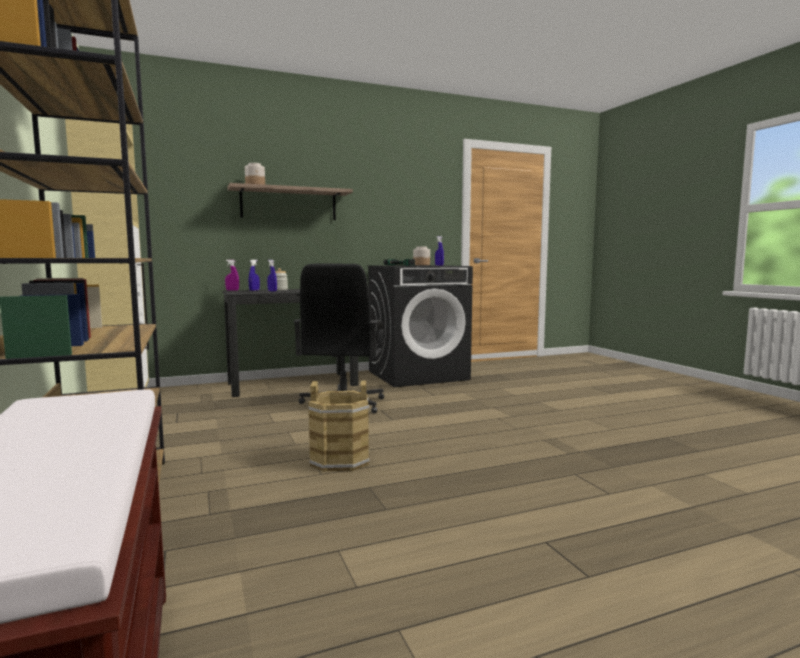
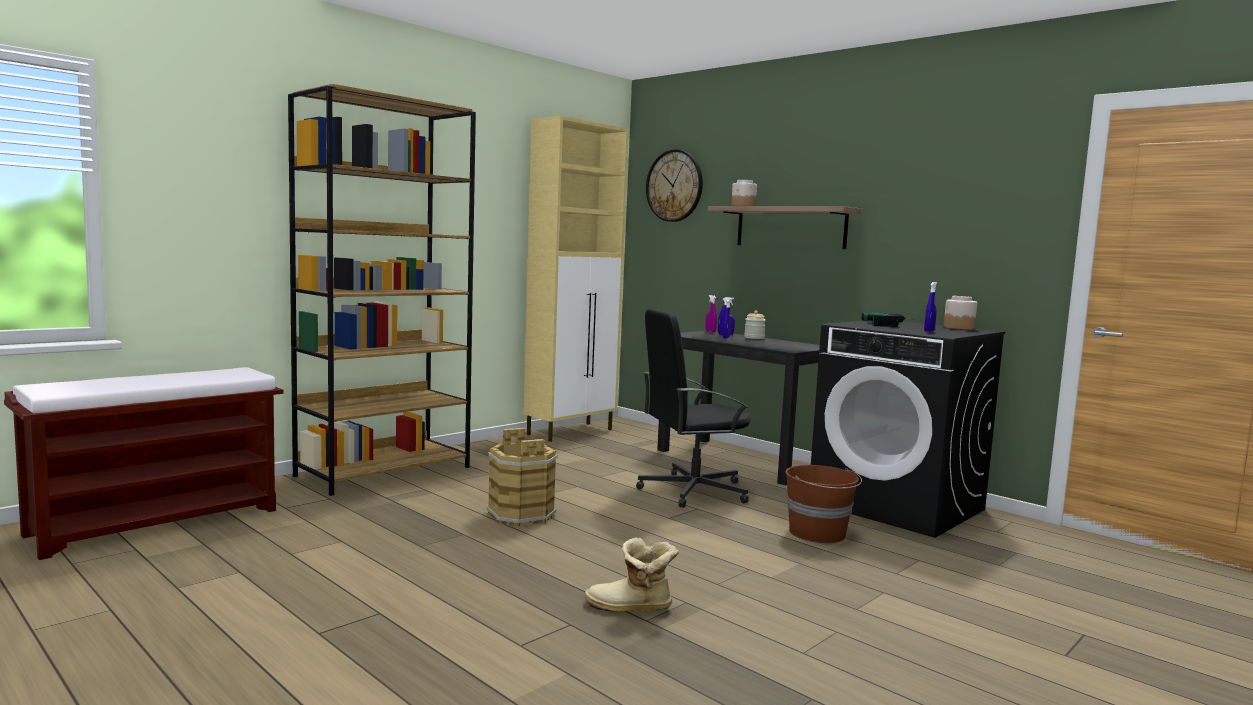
camera: 65 degrees right, 0 degrees up
none -> boot [584,537,679,612]
none -> wall clock [646,149,703,222]
none -> brown bucket [785,465,862,543]

